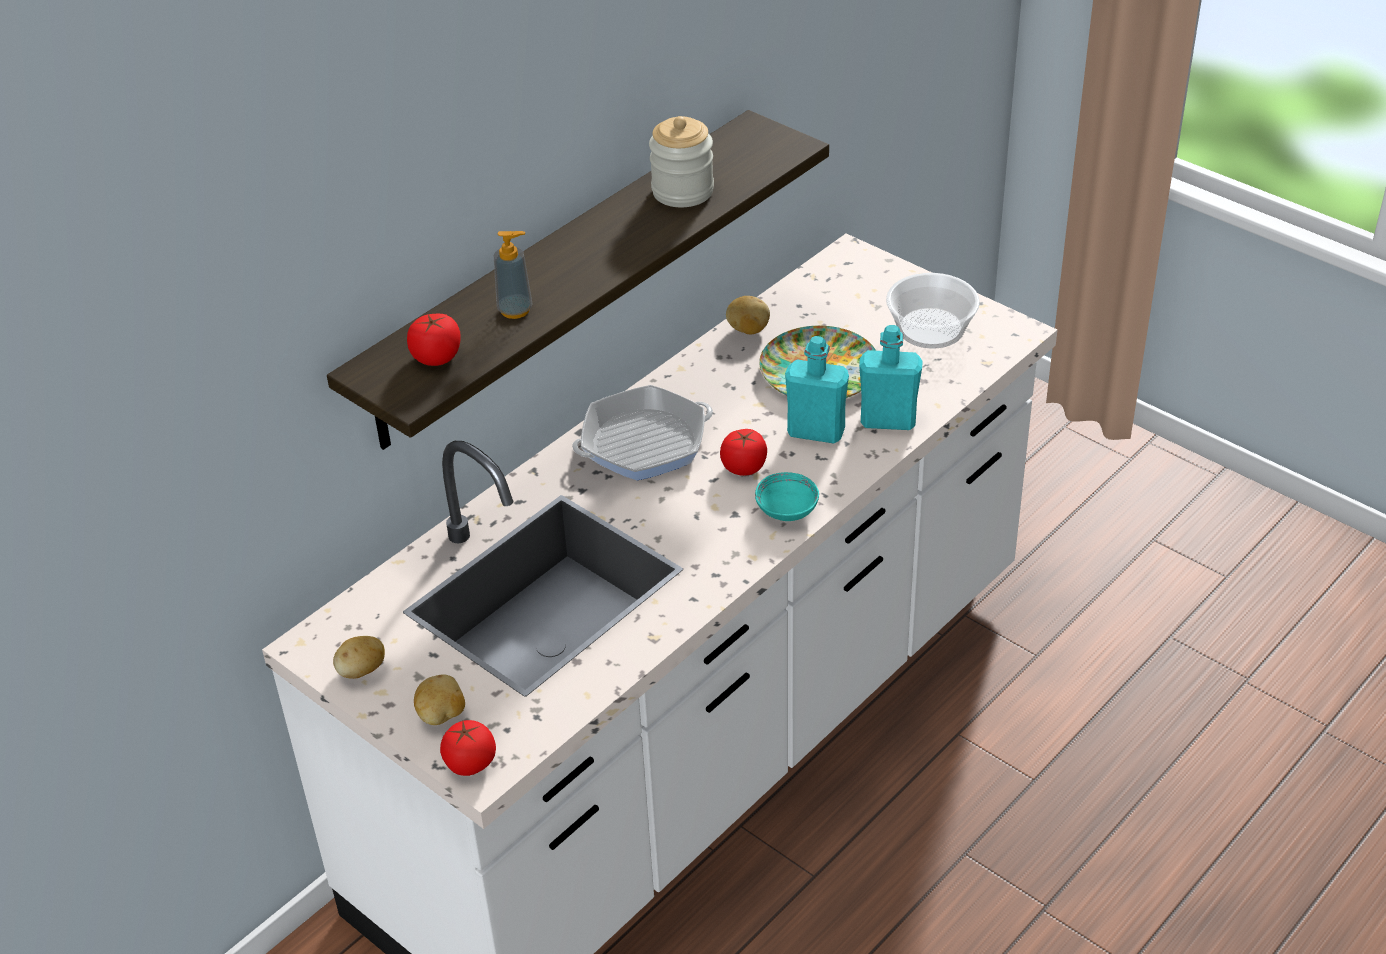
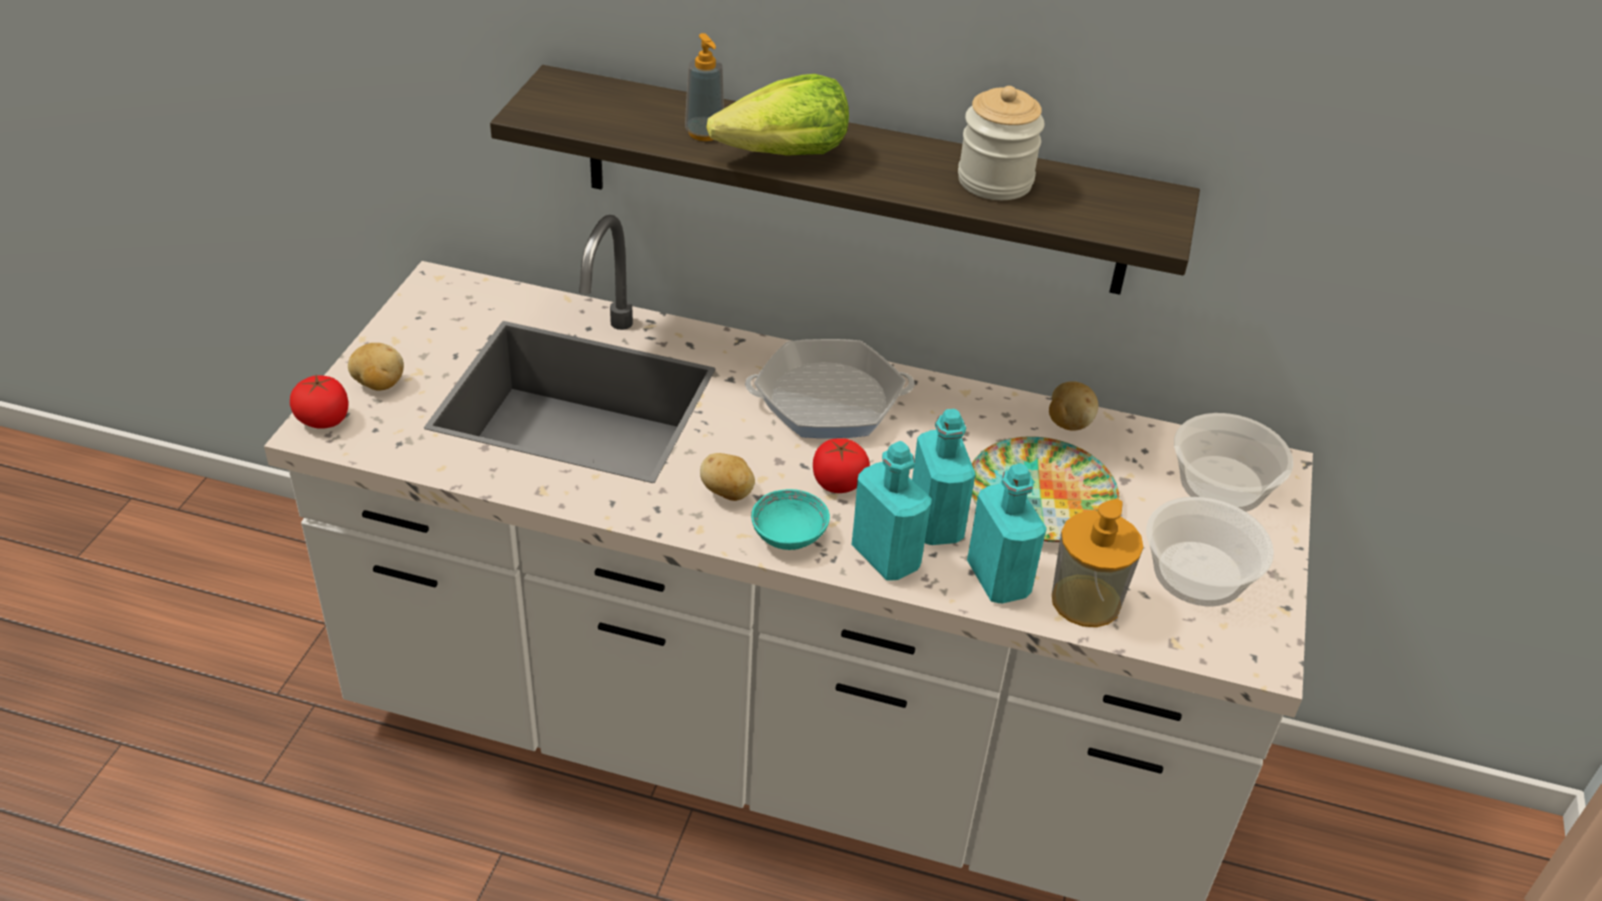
camera: 60 degrees right, 0 degrees up
potato [333,636,385,679] -> potato moved to [700,453,755,501]
tomato [407,314,461,366] -> none
frying pan [572,385,713,480] -> frying pan turned 45 degrees counterclockwise [745,339,915,438]
none -> lettuce [706,74,849,156]
none -> turquoise bottle [852,441,932,581]
none -> soap dispenser [1052,499,1143,627]
none -> bowl [1174,413,1293,512]

